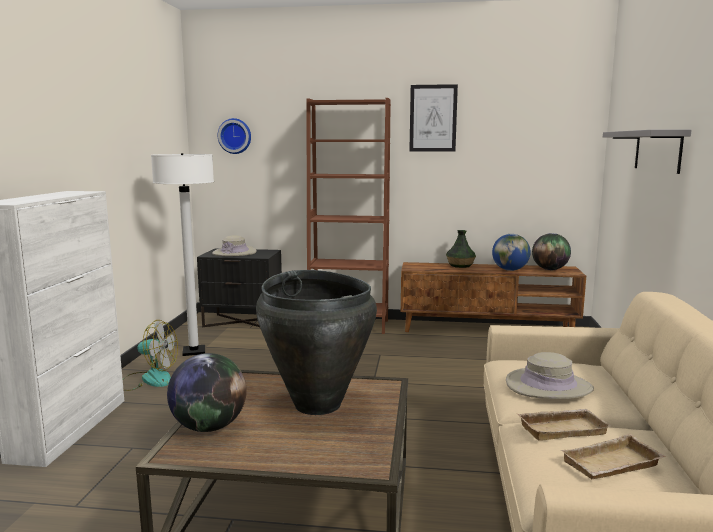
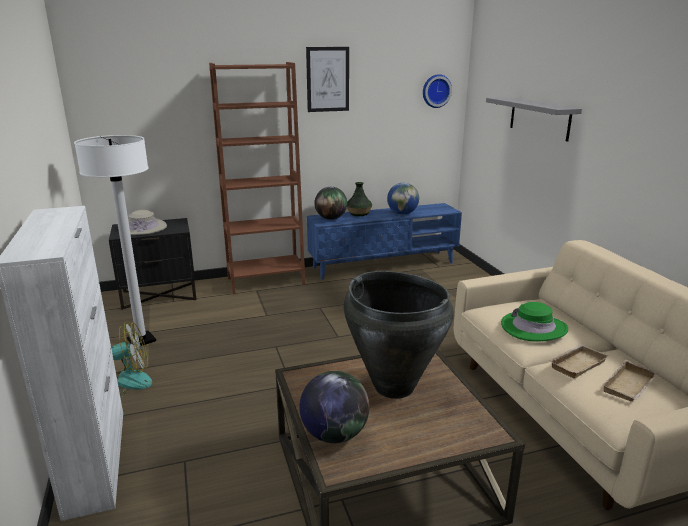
camera: 25 degrees left, 10 degrees up
wall clock [217,118,251,154] -> wall clock moved to [423,74,452,108]
brown tv stand [401,262,586,332] -> blue tv stand [307,203,462,280]
beige hat [506,352,594,399] -> green hat [501,302,568,341]
globe [532,233,571,270] -> globe moved to [314,187,347,220]

